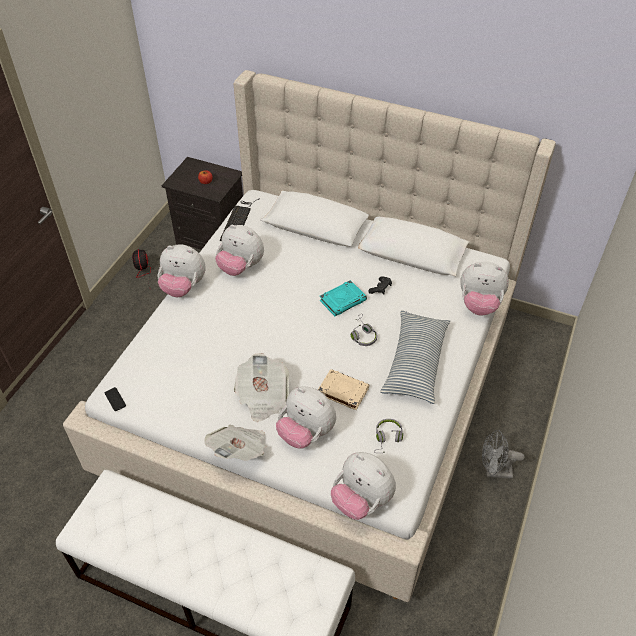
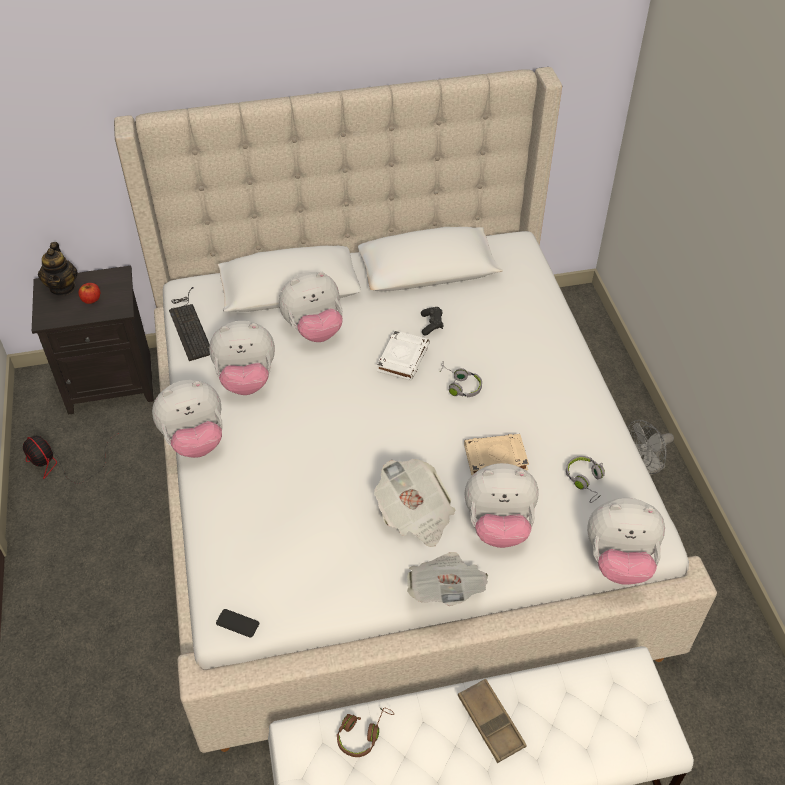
camera: 35 degrees left, 0 degrees up
turquoise book [319,280,367,316] -> white book [377,330,430,381]
pillow [380,310,450,404] -> none
plush toy [460,261,509,316] -> plush toy moved to [279,272,343,342]
none -> teapot [38,242,78,296]
none -> brown headphones [337,708,394,757]
none -> brown tray [458,679,527,763]

